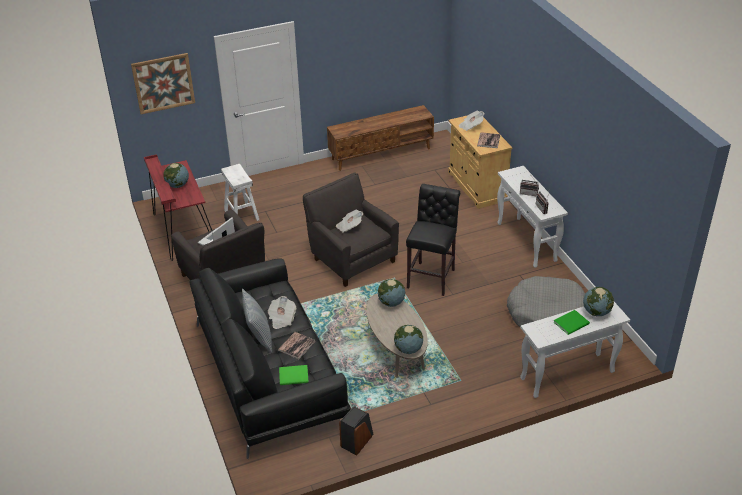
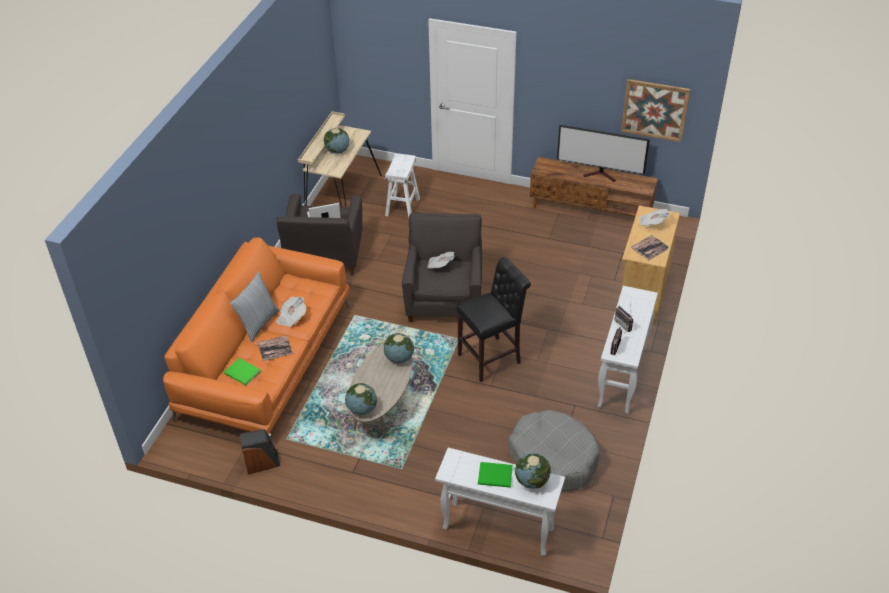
camera: 40 degrees right, 5 degrees up
picture [131,53,195,114] -> picture moved to [621,79,690,142]
red desk [144,154,212,261] -> beige desk [298,111,382,207]
black sofa [189,258,351,459] -> orange sofa [163,237,349,445]
none -> television [557,125,650,182]

